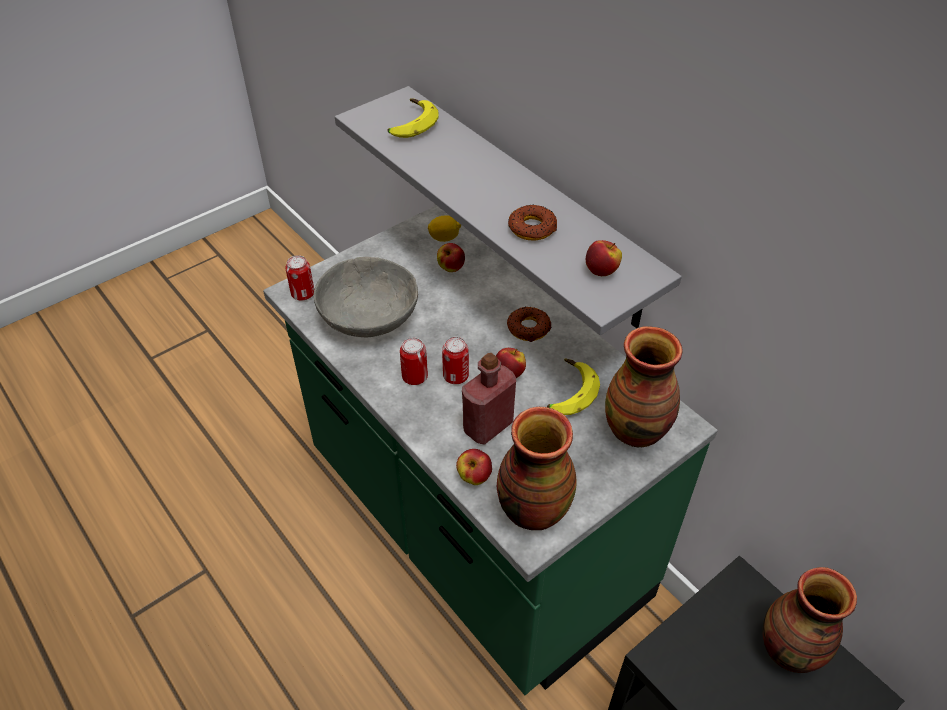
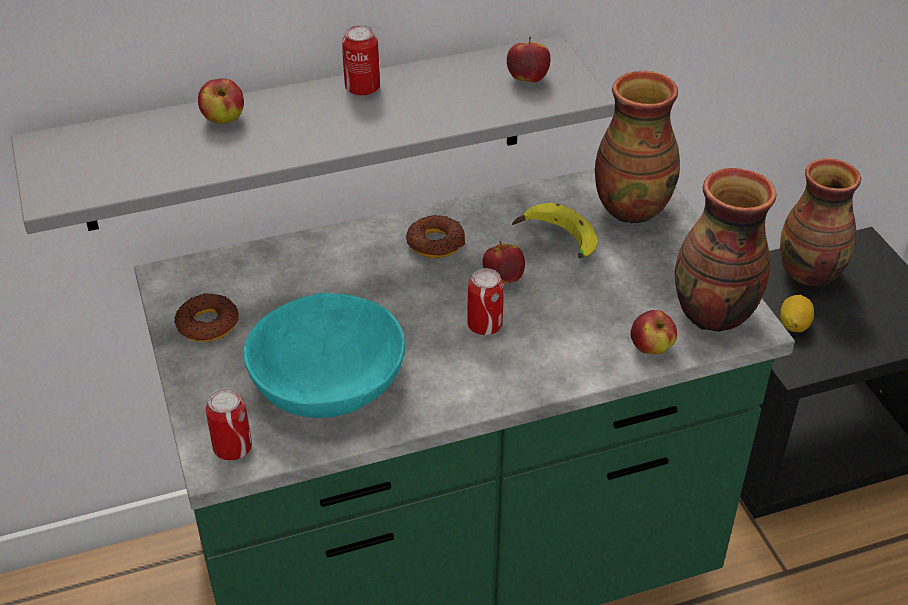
camera: 70 degrees left, 5 degrees down
grey bowl [314,257,418,337] -> turquoise bowl [244,293,405,418]
banana [388,98,439,138] -> none
can [400,337,428,385] -> can moved to [342,25,380,96]
lemon [428,215,461,242] -> lemon moved to [780,295,814,332]
apple [437,243,465,272] -> apple moved to [198,78,244,124]
red bottle [462,353,516,445] -> none
donut [508,204,557,241] -> donut moved to [174,293,239,342]

